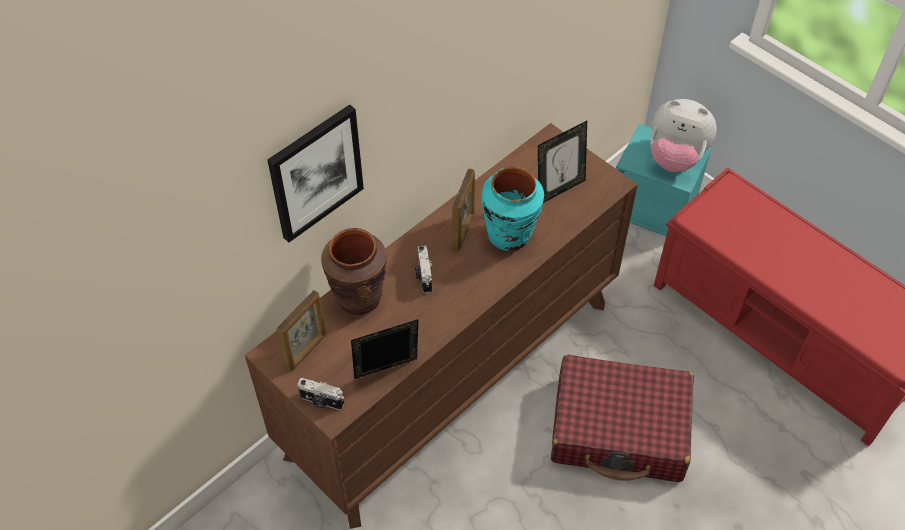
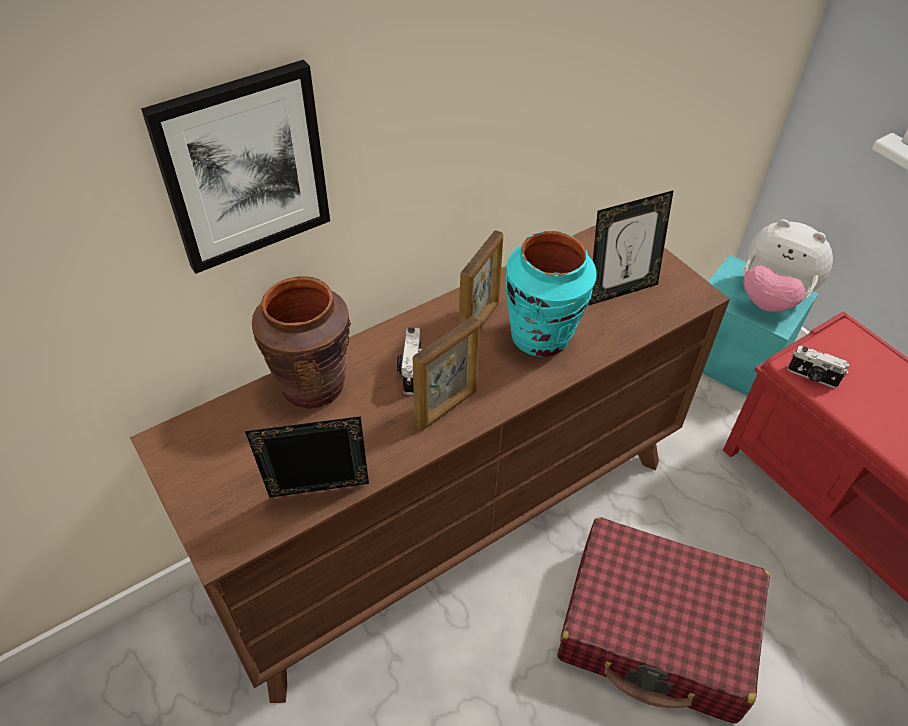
camera: 10 degrees right, 5 degrees down
picture frame [277,290,326,371] -> picture frame moved to [413,316,480,430]
camera [297,378,344,410] -> camera moved to [788,346,849,388]

